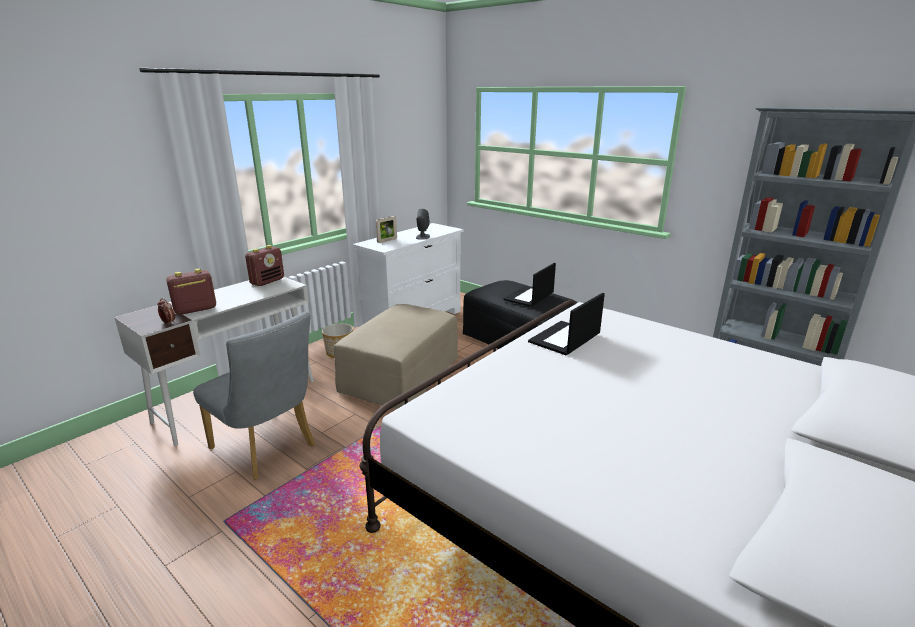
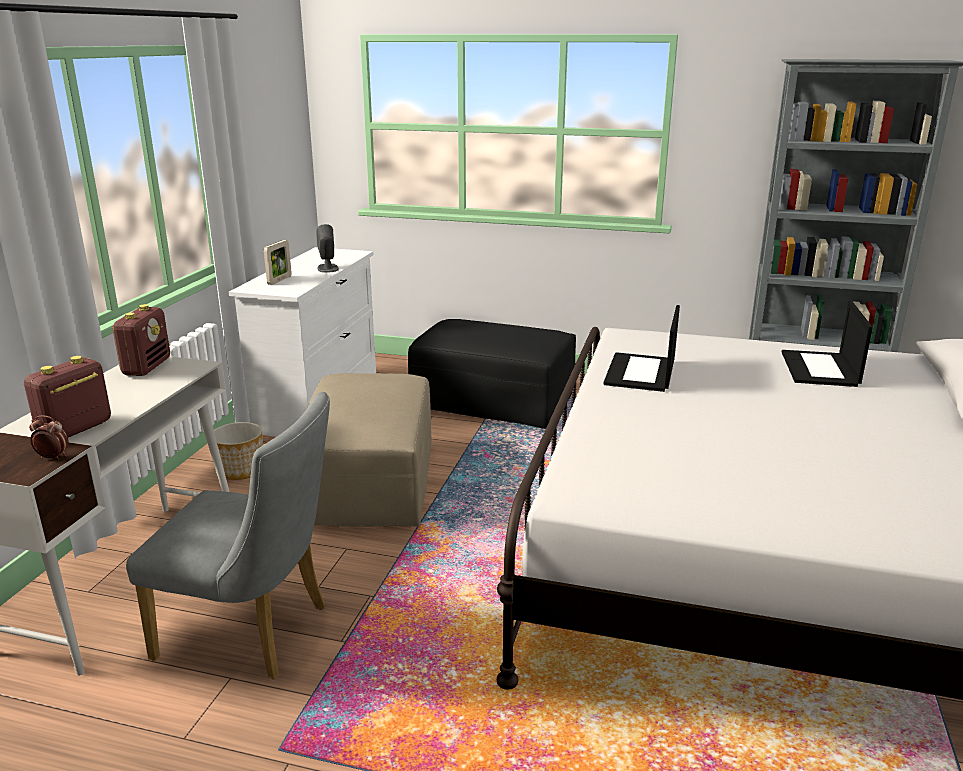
camera: 25 degrees left, 0 degrees up
laptop [503,263,556,307] -> laptop moved to [782,301,873,387]

